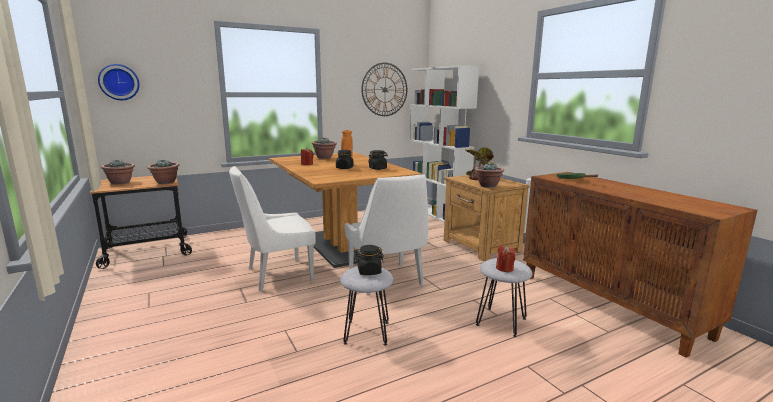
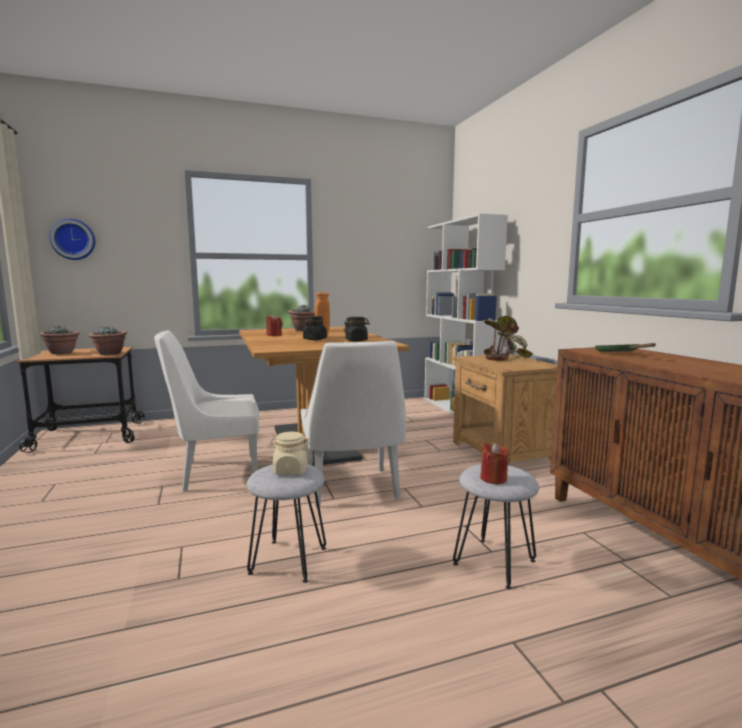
camera: 10 degrees right, 5 degrees down
black jar [355,245,384,275] -> beige jar [268,432,311,475]
wall clock [361,63,407,116] -> none
potted plant [475,164,504,188] -> none

